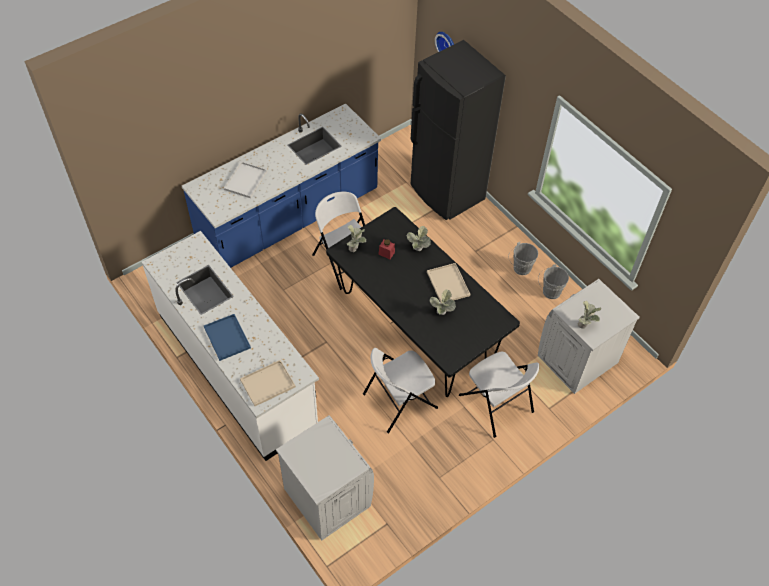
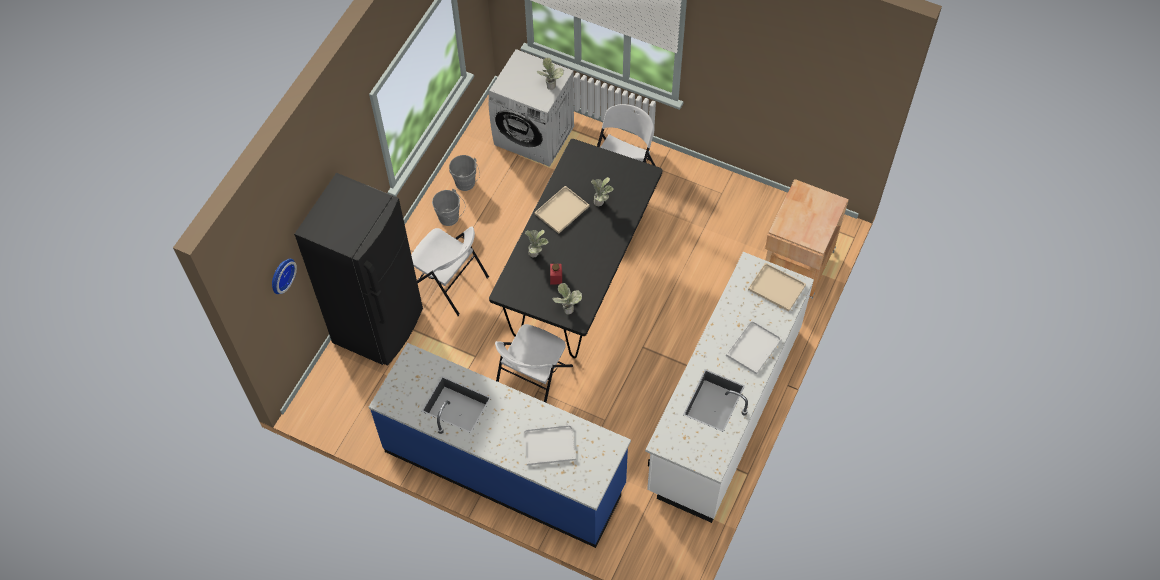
camera: 115 degrees left, 5 degrees up
blue tray [204,314,251,361] -> white tray [726,320,782,375]
white washing machine [276,415,374,540] -> brown cart [765,179,849,299]
white chair [363,348,438,434] -> white chair moved to [411,226,489,316]

